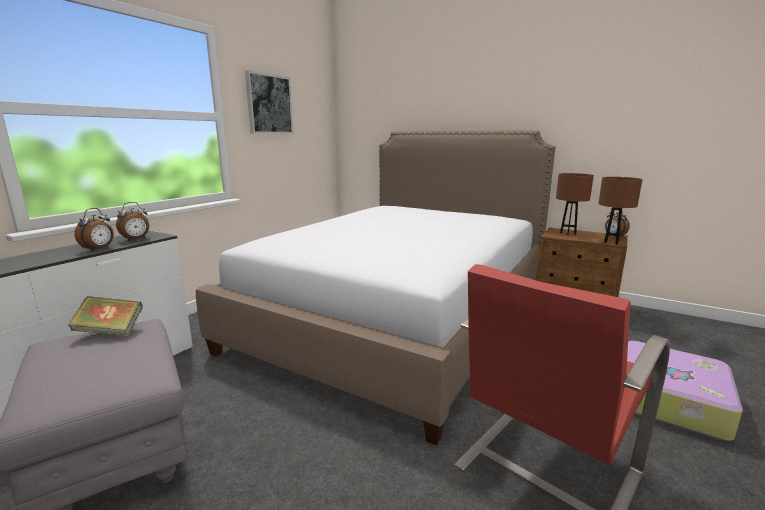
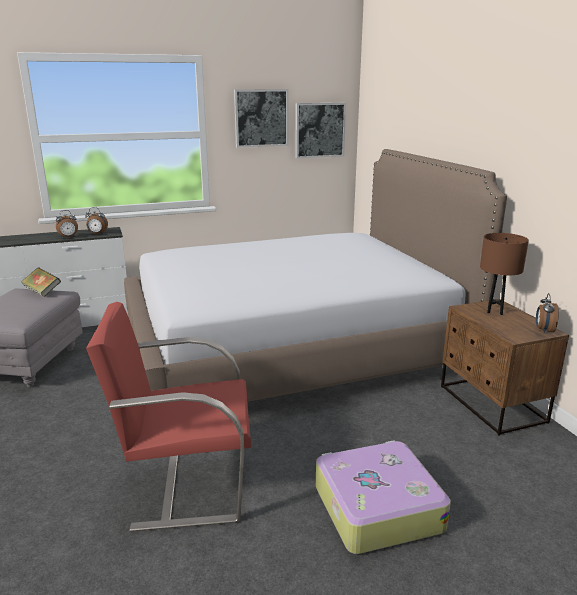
camera: 40 degrees right, 5 degrees up
brown table lamp [598,177,643,245] -> none
none -> picture [295,103,346,158]

